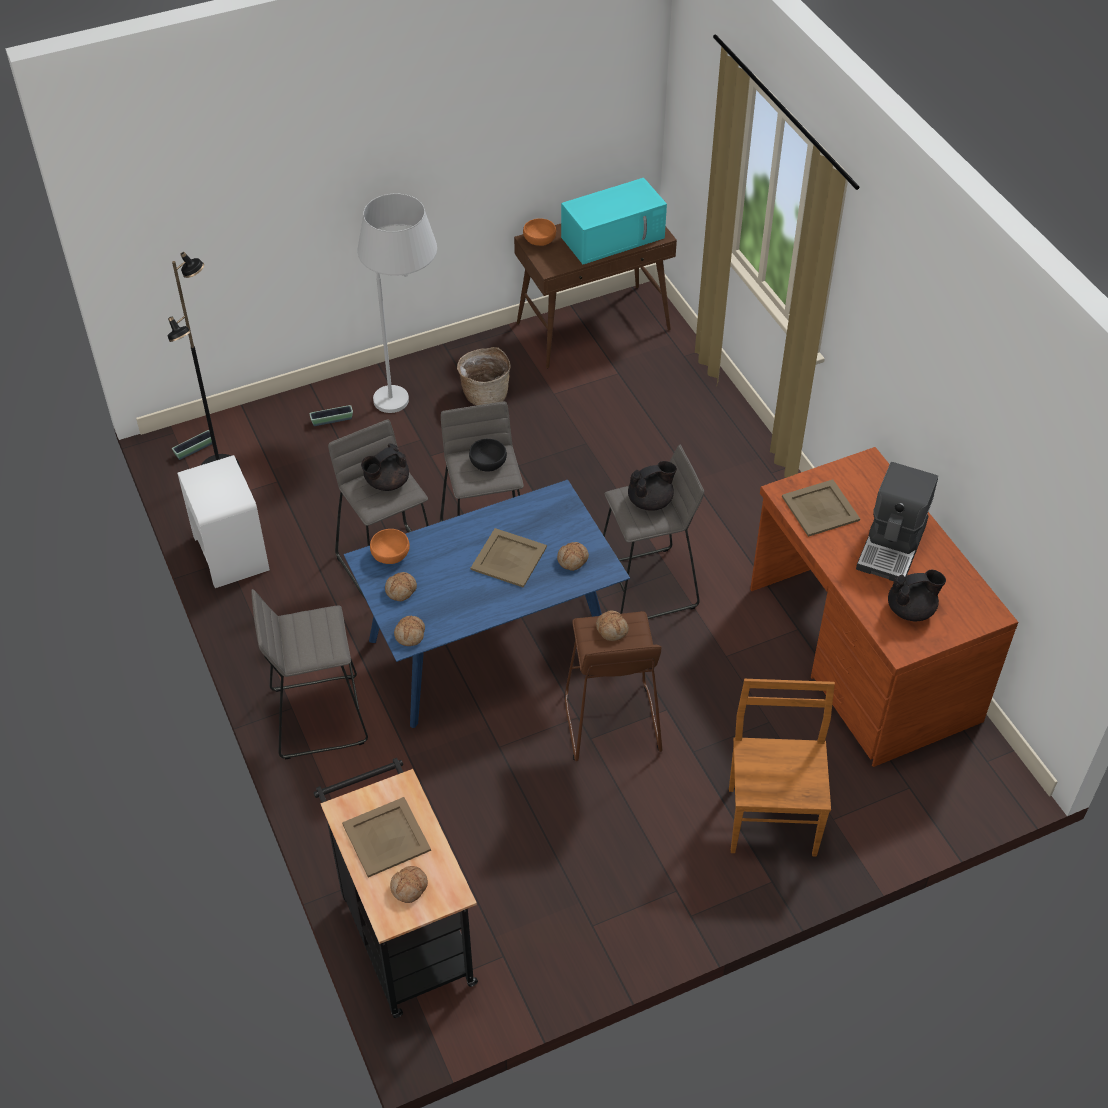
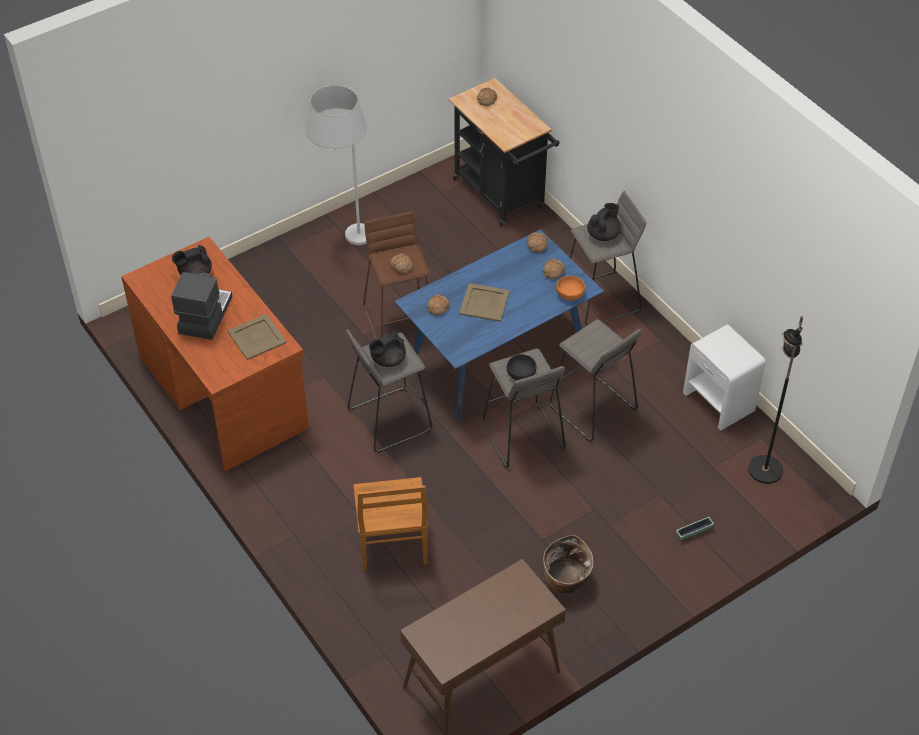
camera: 170 degrees right, 0 degrees up
planter [172,430,212,460] -> none
beige tray [342,797,431,877] -> none
white floor lamp [358,194,437,413] -> white floor lamp moved to [305,85,367,245]
black teapot [361,444,409,491] -> black teapot moved to [587,203,621,241]
orange bowl [523,218,556,246] -> none
turquoise microwave [561,178,667,264] -> none
brown chair [729,679,835,856] -> brown chair moved to [353,477,428,571]

